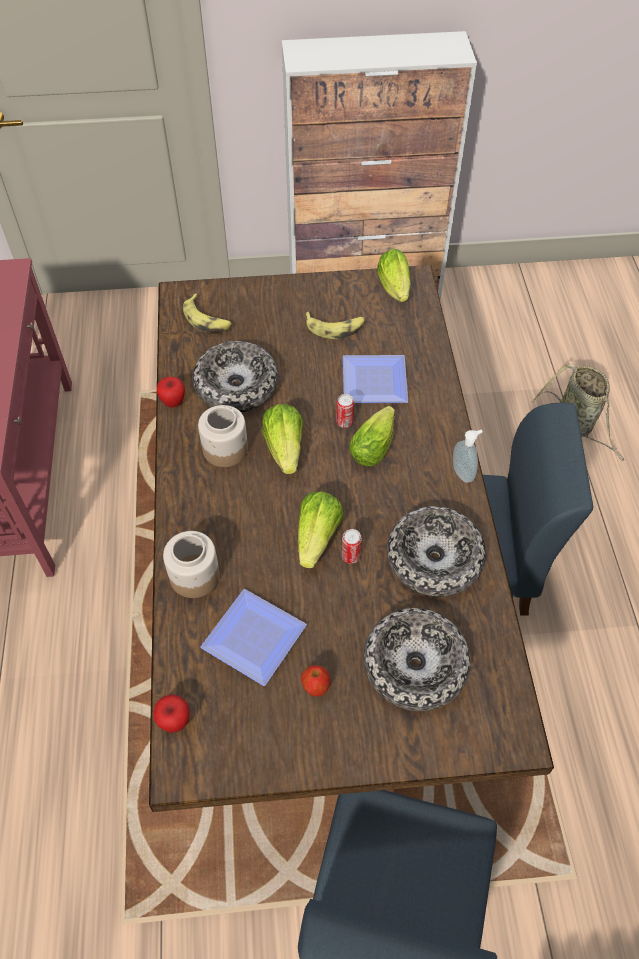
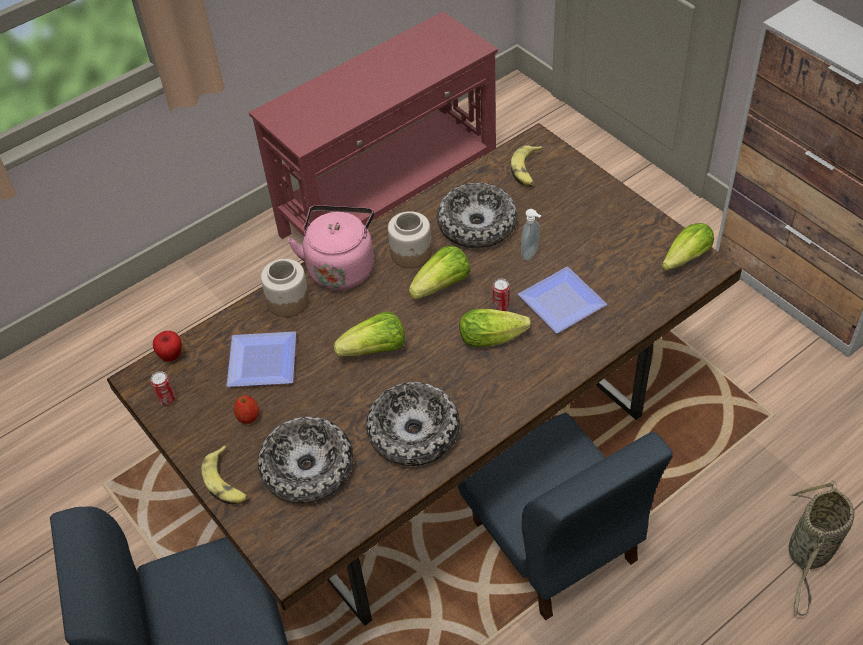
camera: 60 degrees right, 5 degrees down
apple [157,377,185,408] -> none
banana [305,312,365,339] -> banana moved to [201,446,249,504]
can [341,529,362,564] -> can moved to [151,371,175,405]
soap dispenser [453,430,483,483] -> soap dispenser moved to [521,209,542,260]
none -> pink kettle [288,205,374,290]

